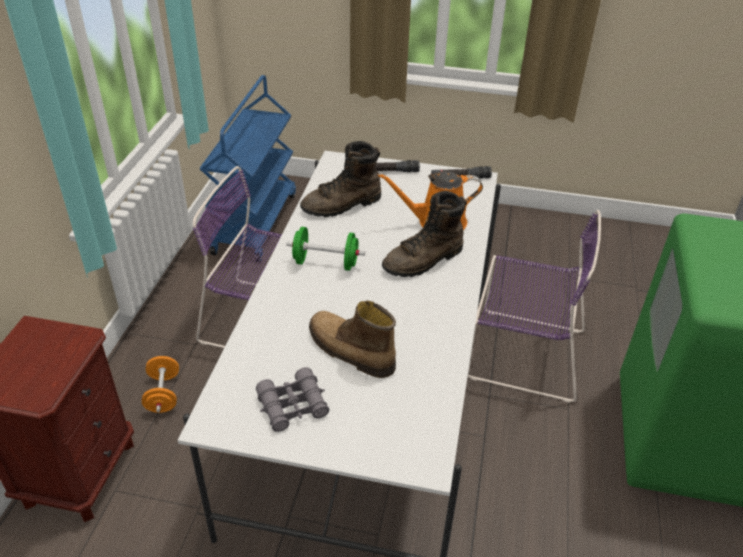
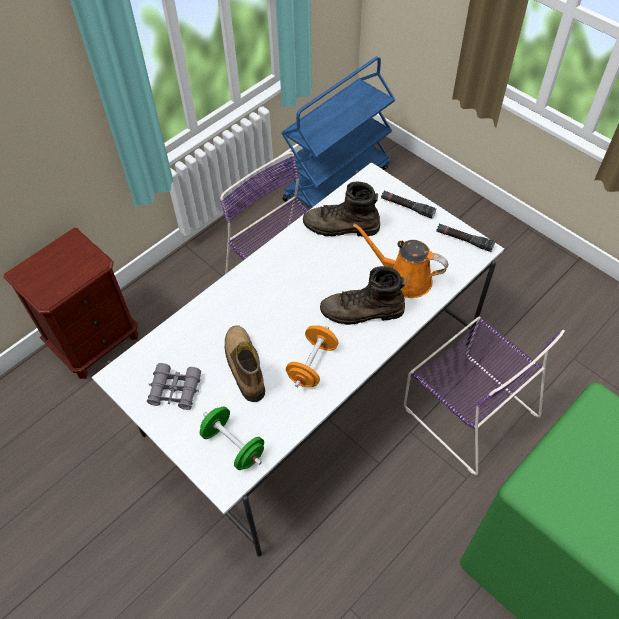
camera: 35 degrees right, 15 degrees up
orange dumbbell [142,356,179,413] -> orange dumbbell moved to [286,326,338,387]
green dumbbell [286,227,365,271] -> green dumbbell moved to [200,406,264,470]

